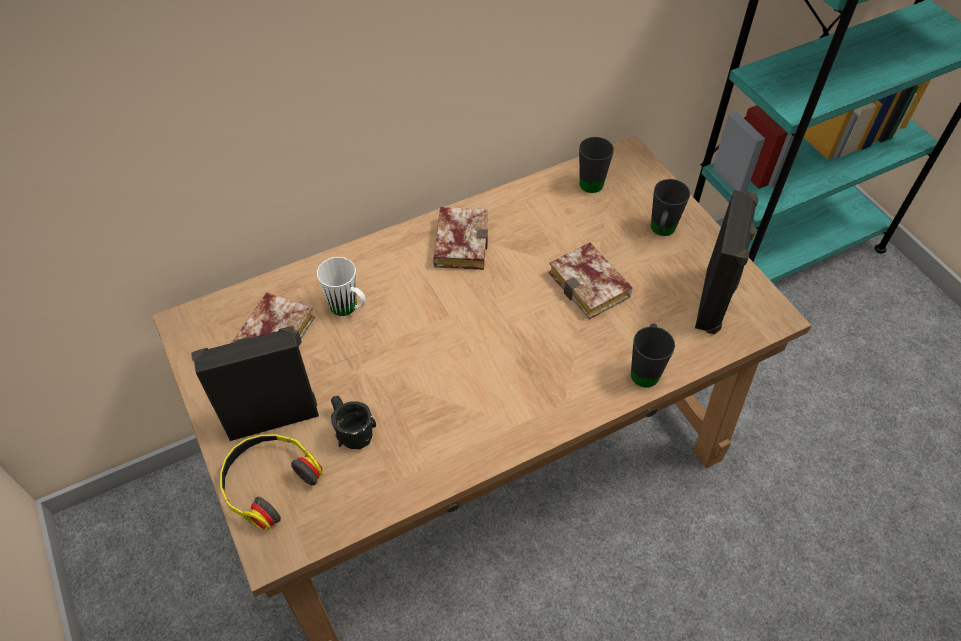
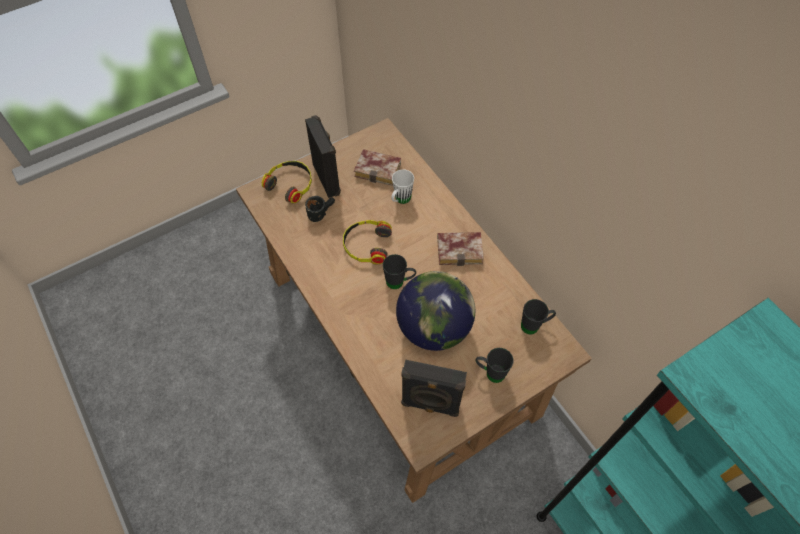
camera: 85 degrees right, 5 degrees up
book [549,243,633,319] -> globe [396,271,475,351]
black mug [631,323,675,388] -> black mug moved to [383,254,416,289]
none -> headphones [343,220,392,264]

